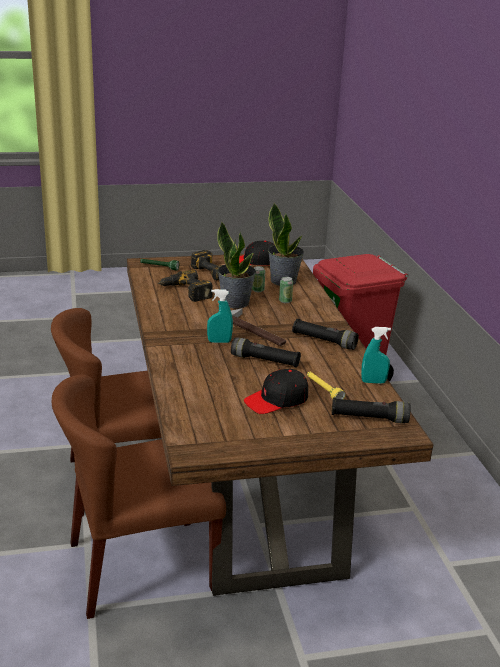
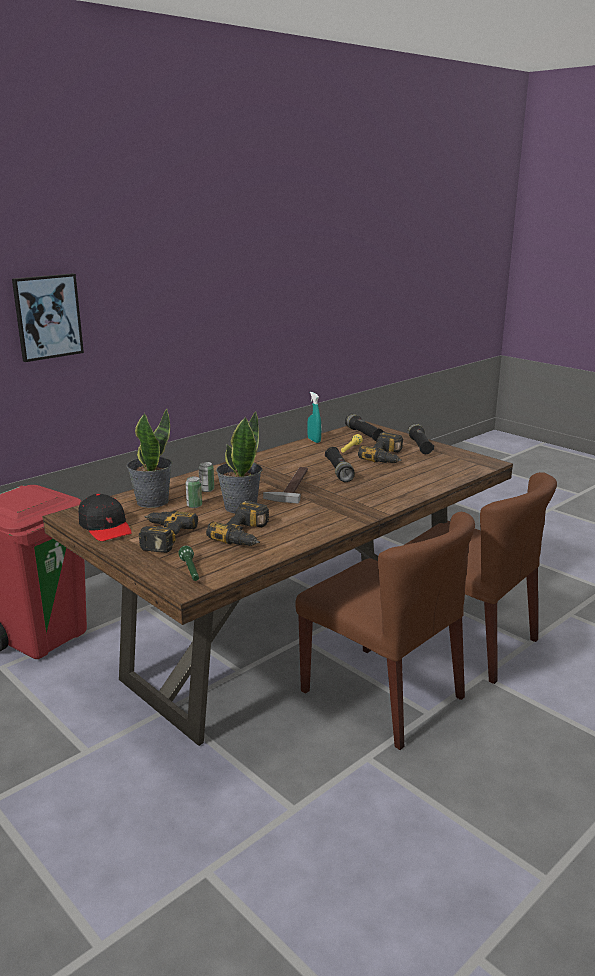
camera: 120 degrees left, 5 degrees down
turquoise spray bottle [207,289,233,343] -> none
black cap [244,369,308,414] -> power drill [358,432,403,463]
black flashlight [292,319,359,350] -> black flashlight moved to [408,423,434,454]
none -> picture [12,273,84,362]

